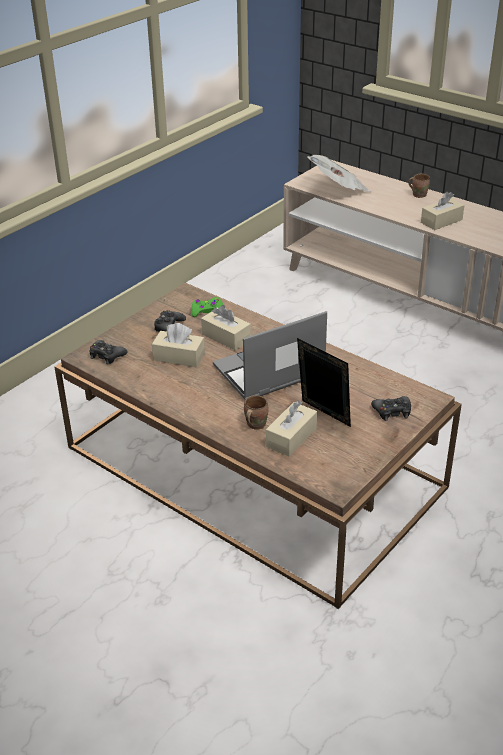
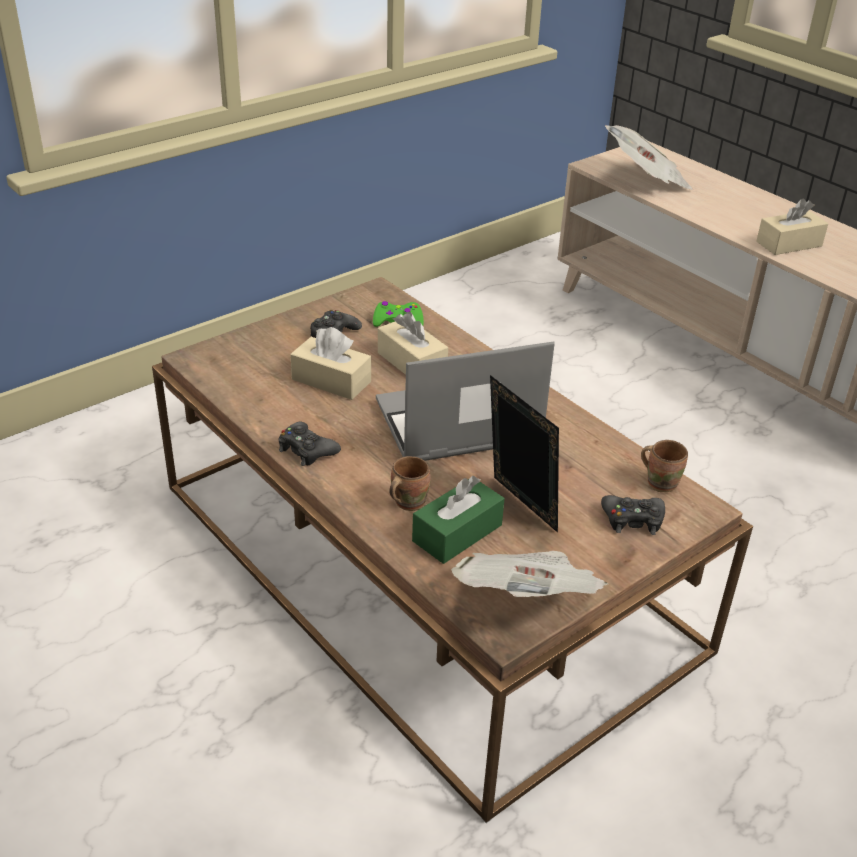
camera: 10 degrees right, 0 degrees up
black game controller [89,340,127,364] -> black game controller moved to [278,422,341,466]
beige tissue box [266,401,317,457] -> green tissue box [412,476,504,564]
brown mug [408,174,430,198] -> brown mug moved to [641,440,688,492]
none -> newspaper [451,550,608,597]

